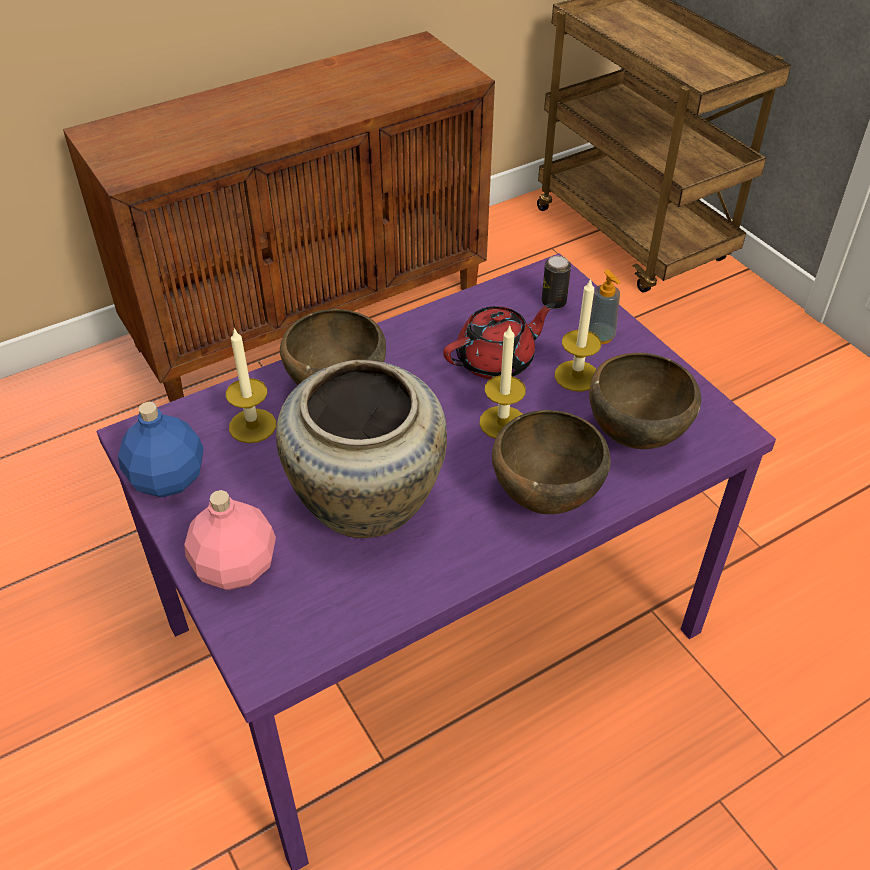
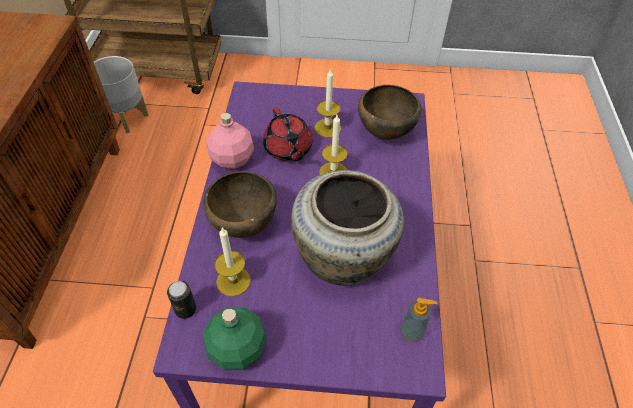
camera: 55 degrees left, 5 degrees up
blue bottle [118,402,204,497] -> green bottle [203,308,266,370]
pink bottle [184,490,276,590] -> pink bottle moved to [206,113,254,169]
red teapot [443,303,555,379] -> red teapot turned 150 degrees clockwise [263,107,313,161]
brown bowl [492,410,611,514] -> none
can [541,256,571,309] -> can moved to [167,281,196,319]
soap dispenser [588,270,620,344] -> soap dispenser moved to [400,298,438,342]
none -> grey planter [94,56,148,133]

